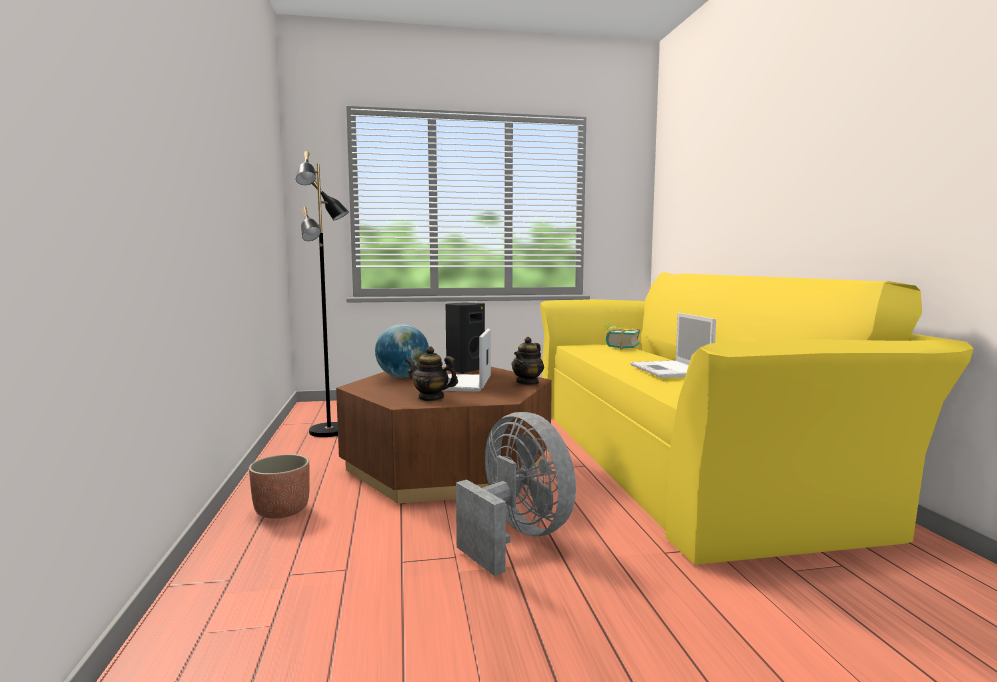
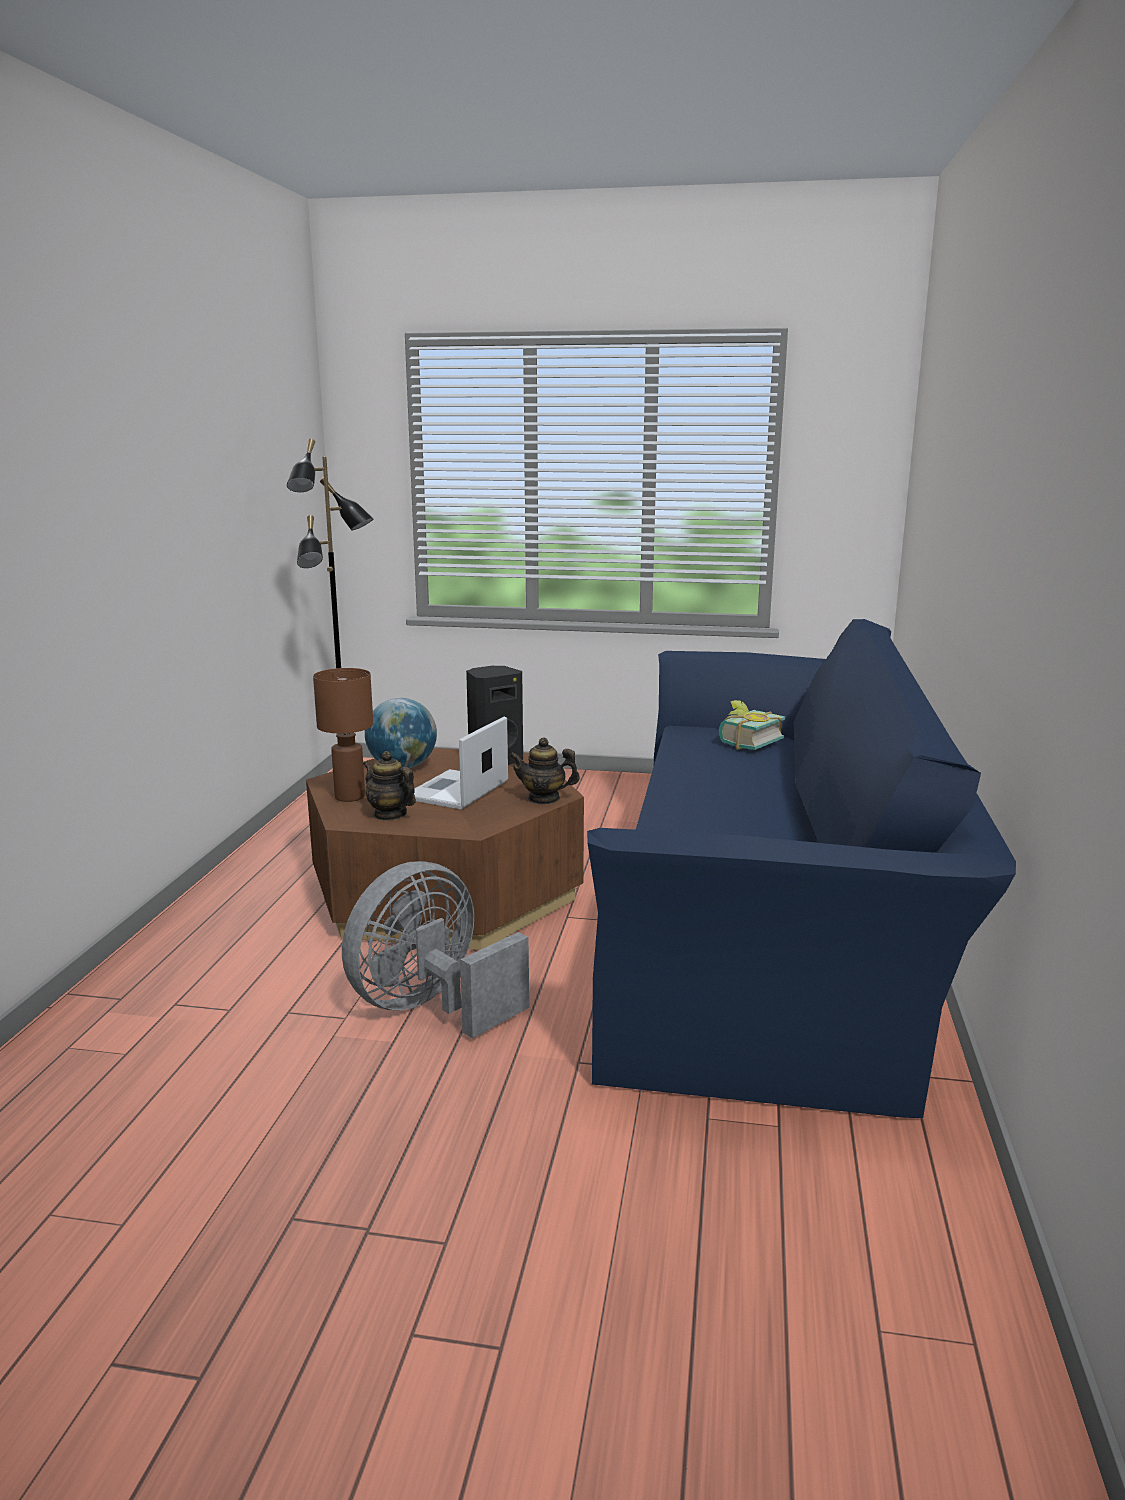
camera: 20 degrees right, 10 degrees up
planter [249,454,310,519] -> none
grey fan [456,412,576,576] -> grey fan turned 120 degrees counterclockwise [342,861,529,1038]
teapot [512,337,544,385] -> teapot turned 45 degrees clockwise [510,738,580,804]
yellow sofa [540,273,974,565] -> blue sofa [587,619,1016,1118]
laptop [630,313,716,378] -> none
none -> brown table lamp [313,668,373,802]

